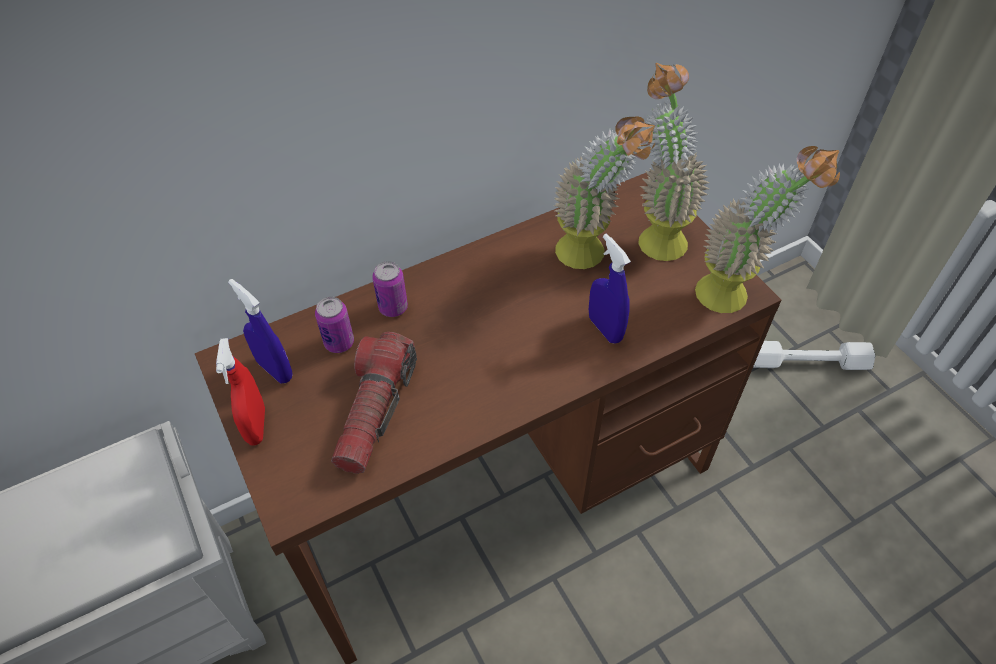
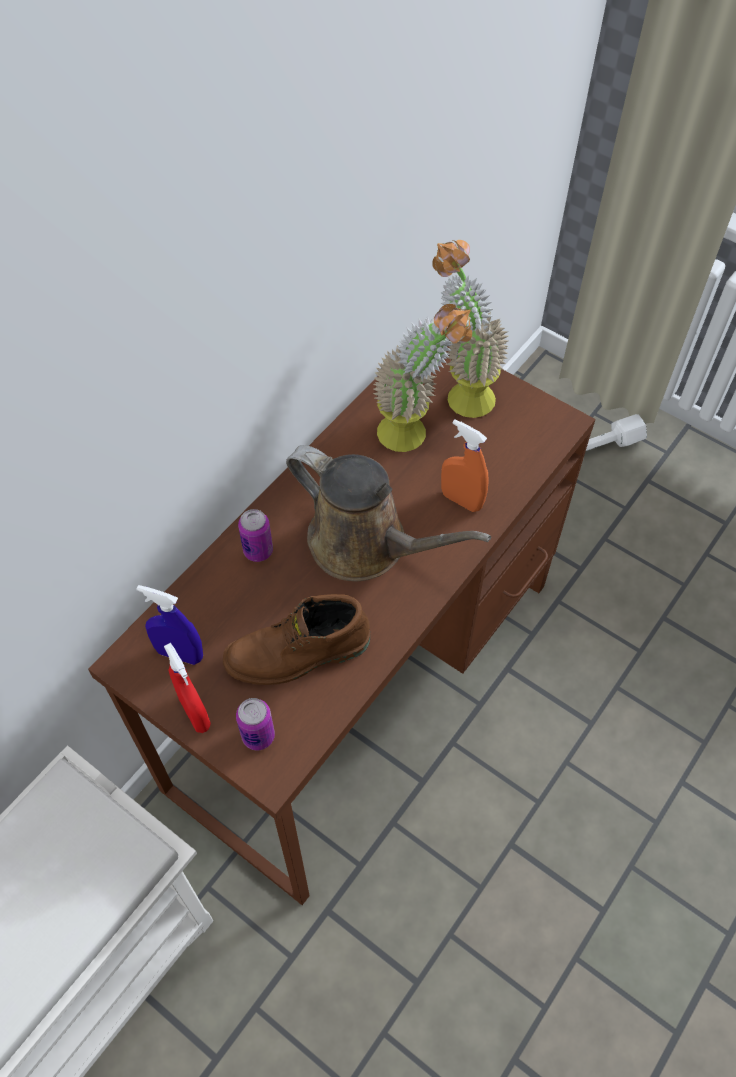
camera: 25 degrees left, 5 degrees up
can [315,297,354,353] -> can moved to [236,698,275,750]
flashlight [331,332,417,474] -> brown boot [223,594,370,685]
blue spray bottle [589,234,631,344] -> orange spray bottle [441,419,489,512]
potted plant [695,146,840,313] -> none
none -> brown watering can [286,445,491,582]

